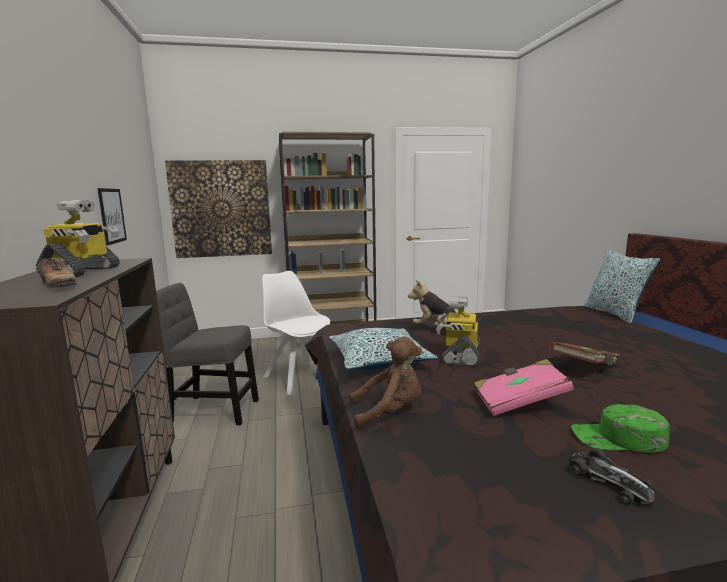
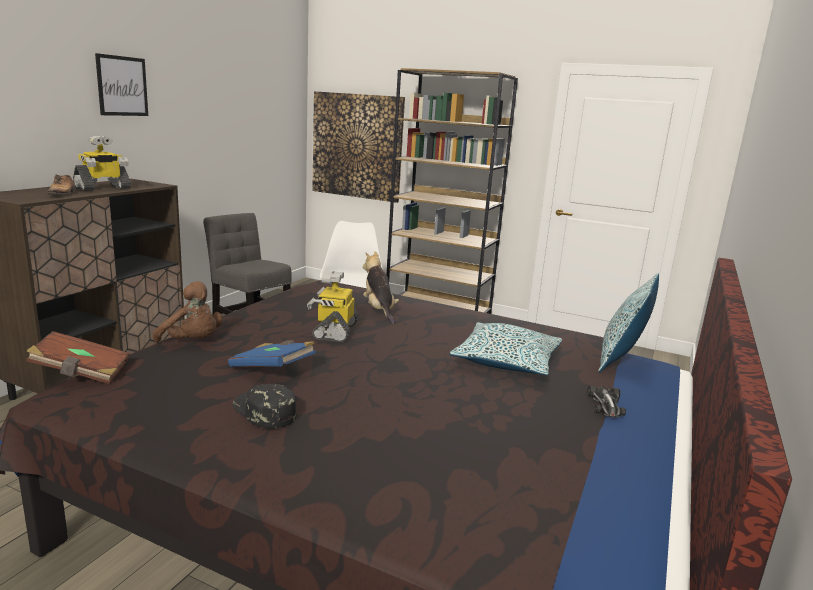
camera: 35 degrees right, 5 degrees up
picture [97,188,127,246] -> picture moved to [95,53,148,116]
pillow [329,328,438,370] -> pillow moved to [449,322,562,375]
toy robot [436,296,480,366] -> toy robot turned 45 degrees counterclockwise [307,271,359,342]
pink book [474,359,574,416] -> blue book [228,340,316,367]
brown book [548,342,620,366] -> brown book moved to [26,331,130,384]
toy car [569,448,655,504] -> toy car moved to [587,385,626,418]
green cap [571,404,670,453] -> black cap [233,384,297,428]

